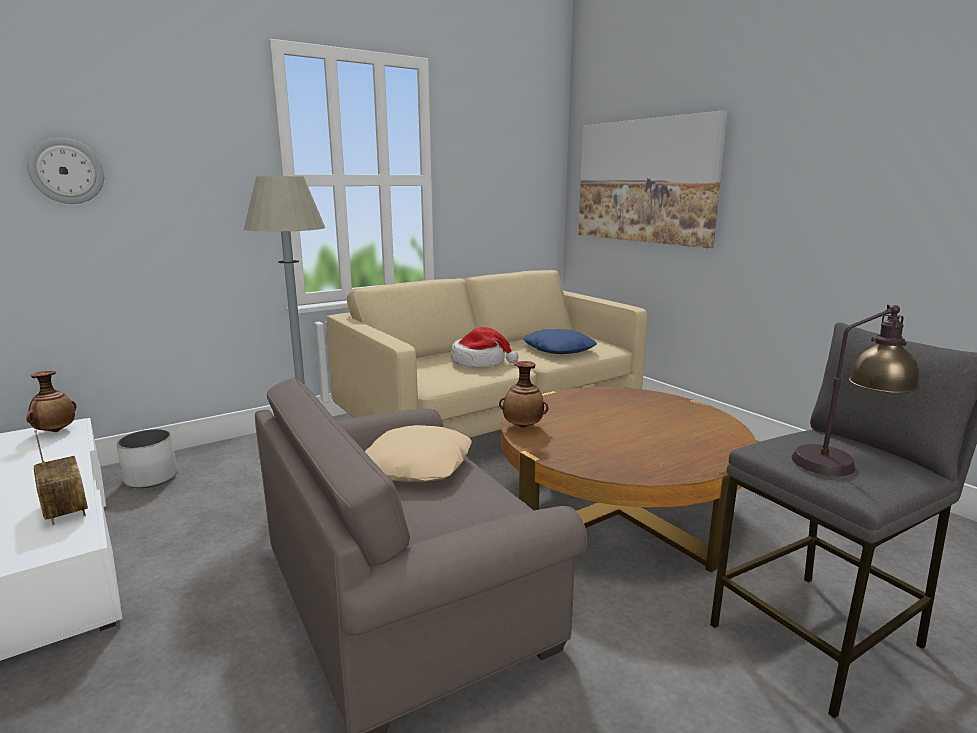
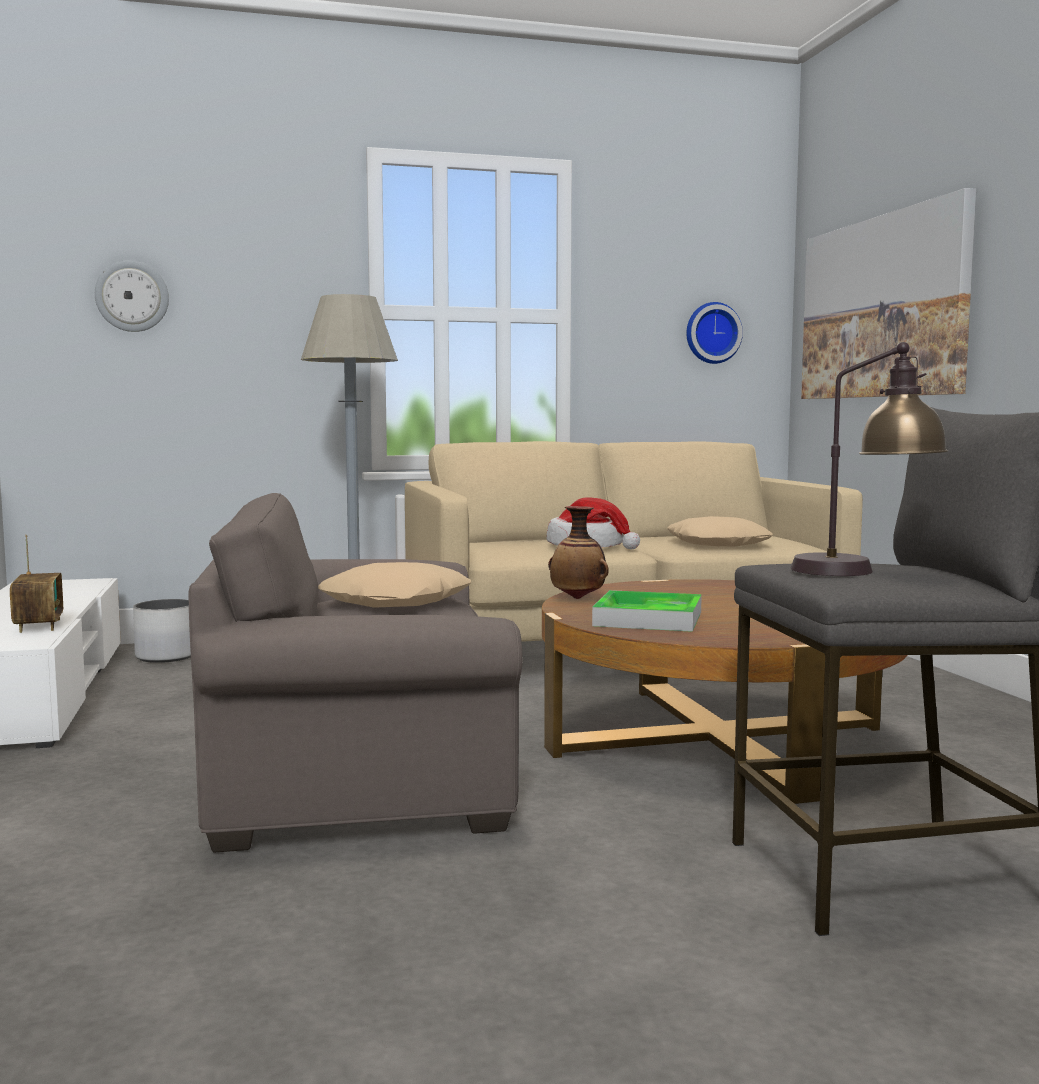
camera: 20 degrees right, 10 degrees down
vase [26,371,77,432] -> none
blue pillow [524,329,597,354] -> beige pillow [667,516,773,547]
none -> tray [592,590,702,632]
none -> wall clock [686,302,743,364]

